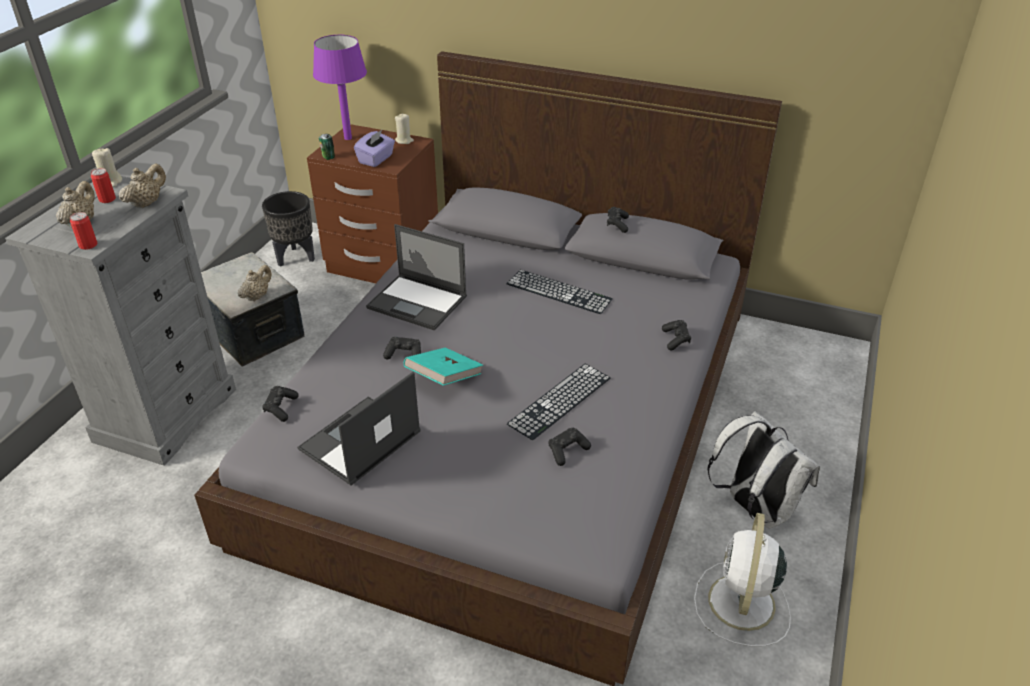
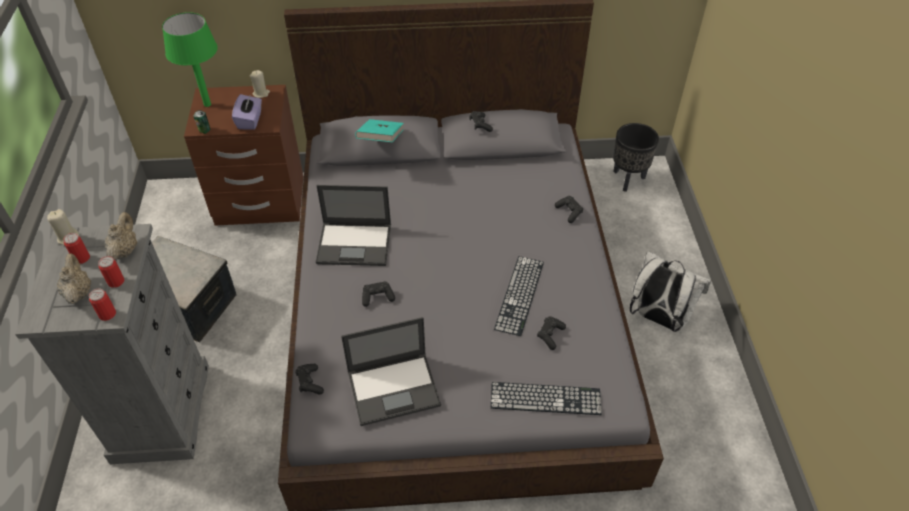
camera: 25 degrees left, 10 degrees up
beige teapot [238,265,272,302] -> none
black planter [262,191,315,267] -> black planter moved to [613,123,659,192]
laptop [297,372,421,486] -> laptop turned 120 degrees counterclockwise [341,317,441,426]
purple table lamp [313,35,367,140] -> green table lamp [162,12,218,107]
turquoise book [404,347,483,386] -> turquoise book moved to [355,119,404,142]
keyboard [506,270,613,314] -> keyboard moved to [491,382,602,415]
white fan [694,513,791,647] -> none
none -> can [98,256,124,288]

